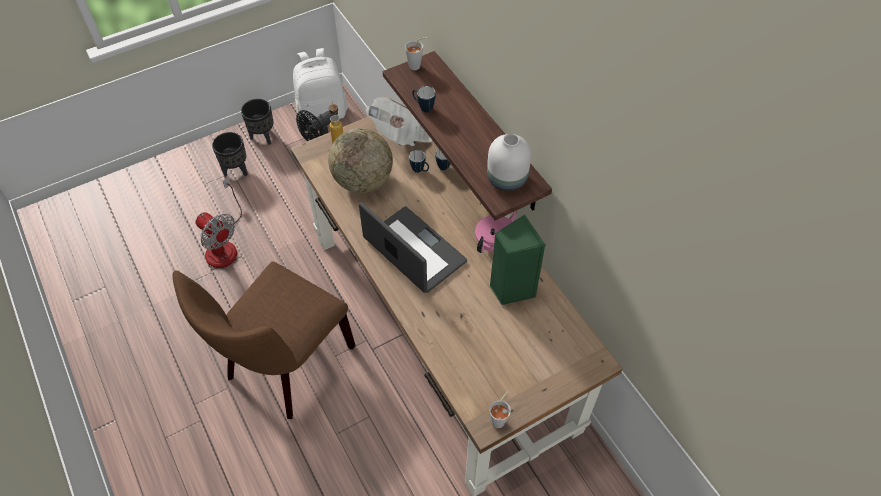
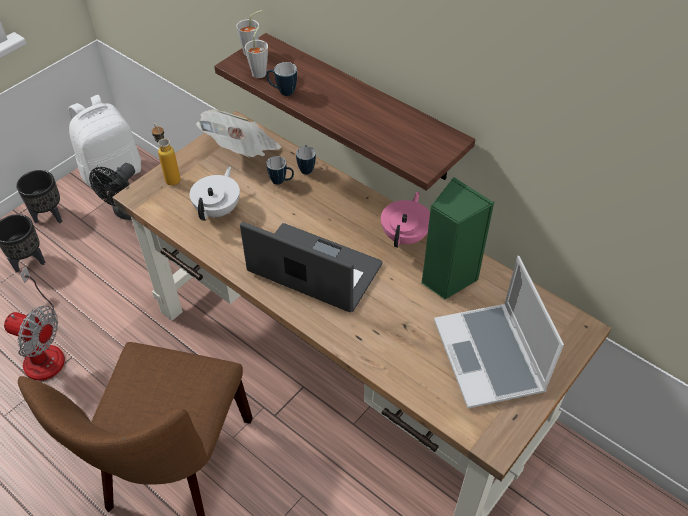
camera: 20 degrees left, 5 degrees down
globe [328,128,393,193] -> white teapot [190,167,240,220]
white vase [487,134,531,192] -> none
grey cup [489,391,511,428] -> grey cup moved to [245,27,268,78]
none -> laptop [434,256,564,409]

